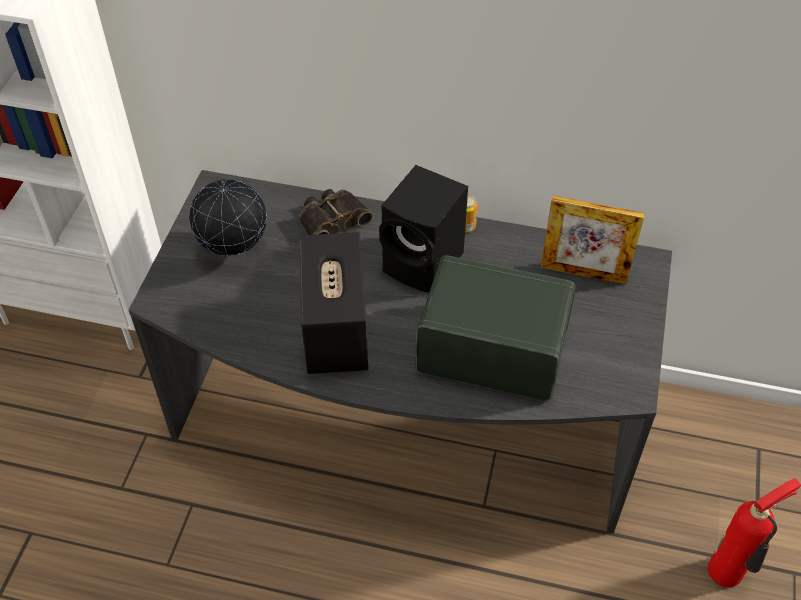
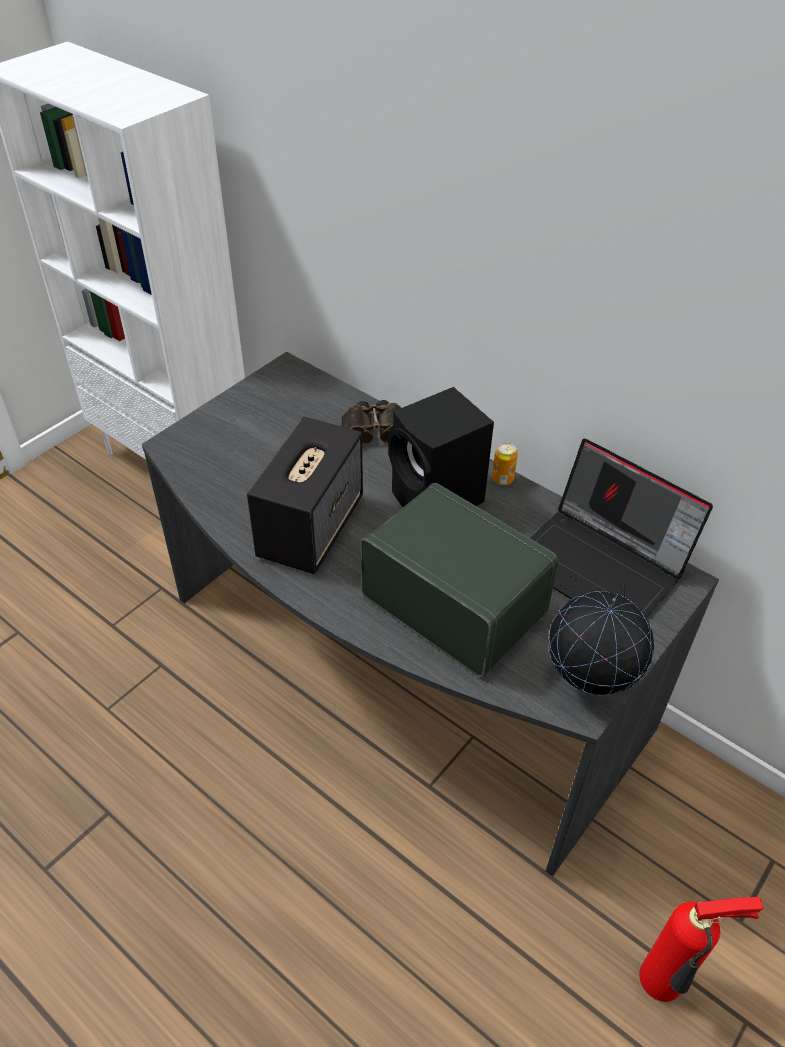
camera: 25 degrees right, 5 degrees down
globe [189,179,267,256] -> globe moved to [548,591,654,695]
picture frame [541,195,645,285] -> laptop [530,439,713,618]

